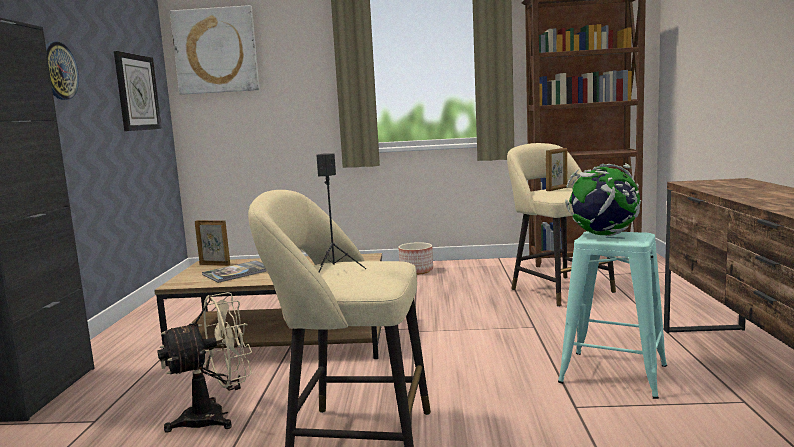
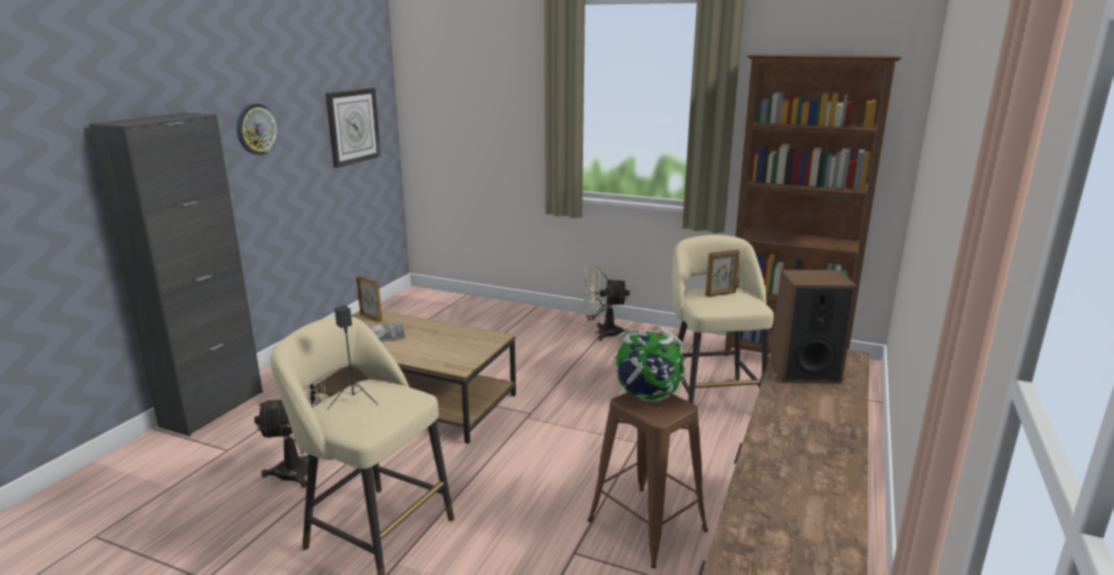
camera: 20 degrees right, 10 degrees up
picture [170,5,259,95] -> none
planter [398,242,433,275] -> beige fan [584,266,630,341]
turquoise stool [558,231,667,399] -> brown stool [588,392,708,568]
none -> speaker [770,270,857,384]

